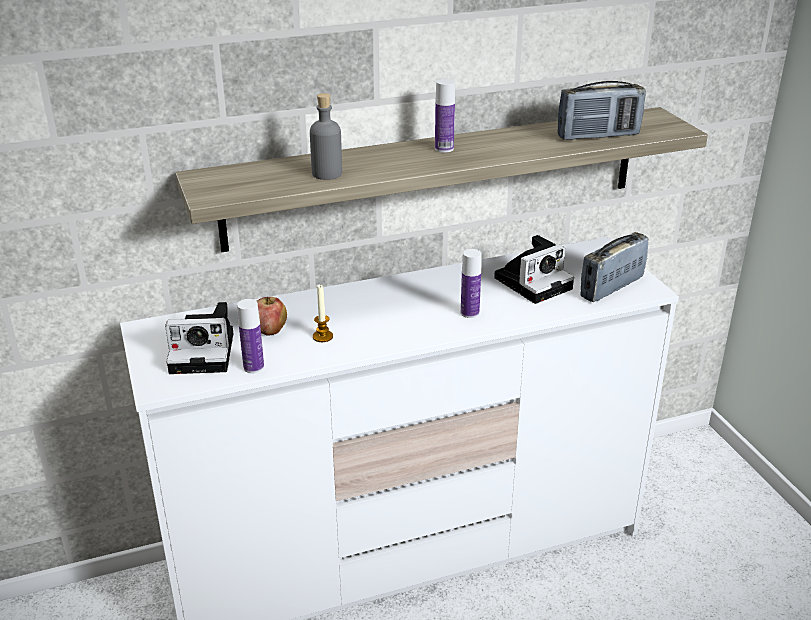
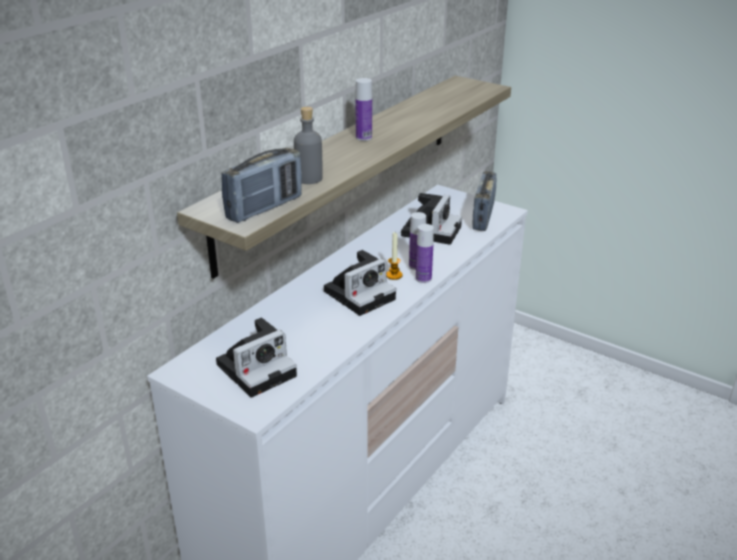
camera: 35 degrees left, 0 degrees up
bottle [237,299,264,373] -> bottle moved to [416,224,434,283]
apple [257,297,287,336] -> none
candle [313,284,333,342] -> candle moved to [386,232,403,280]
radio [558,81,646,140] -> radio moved to [221,148,302,223]
none -> camera [324,250,396,316]

